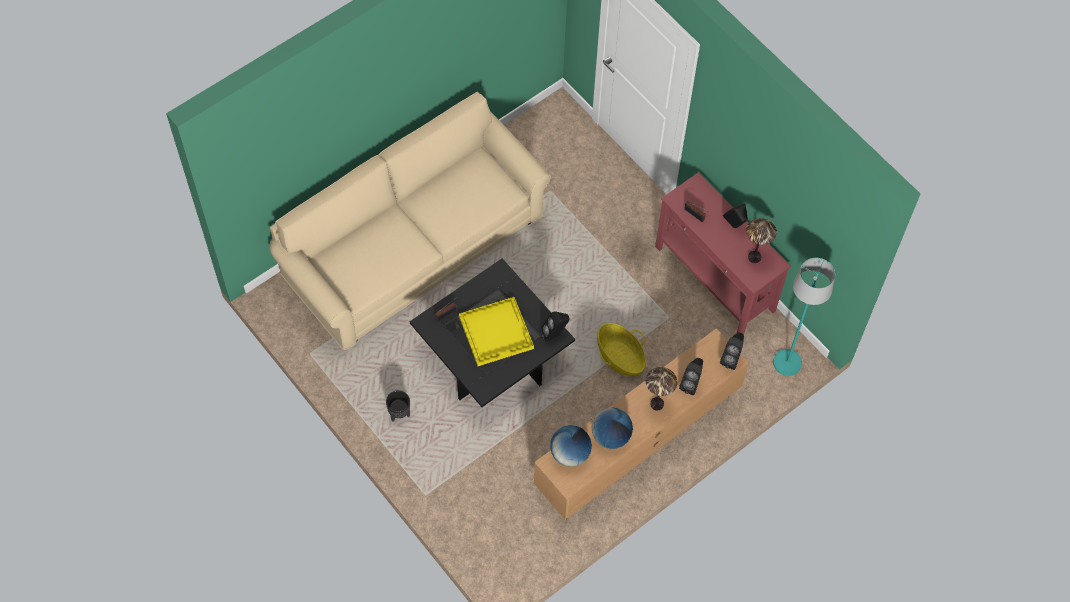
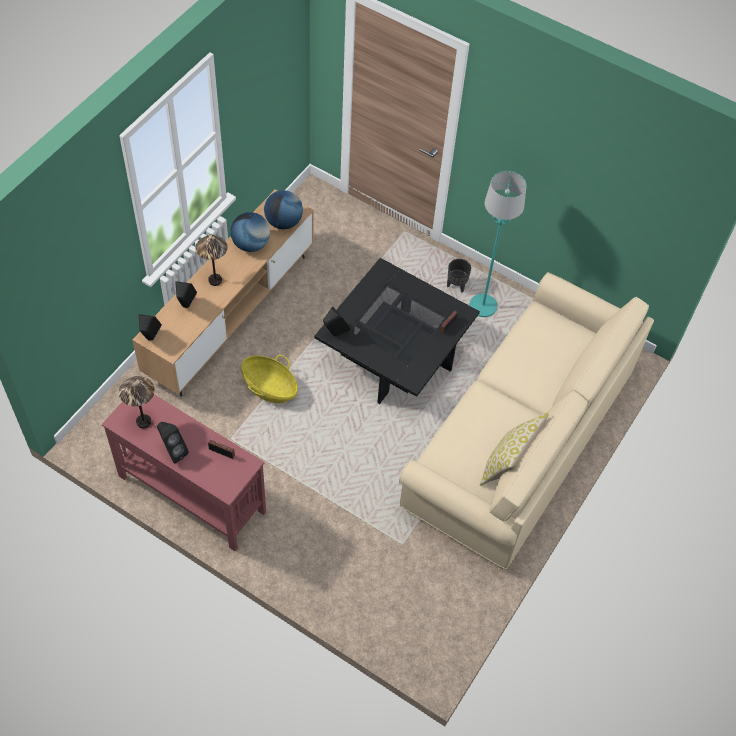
camera: 160 degrees right, 5 degrees down
yellow tray [459,297,534,366] -> none
turquoise floor lamp [773,258,835,376] -> turquoise floor lamp moved to [469,171,526,317]
none -> pillow [480,412,549,486]

